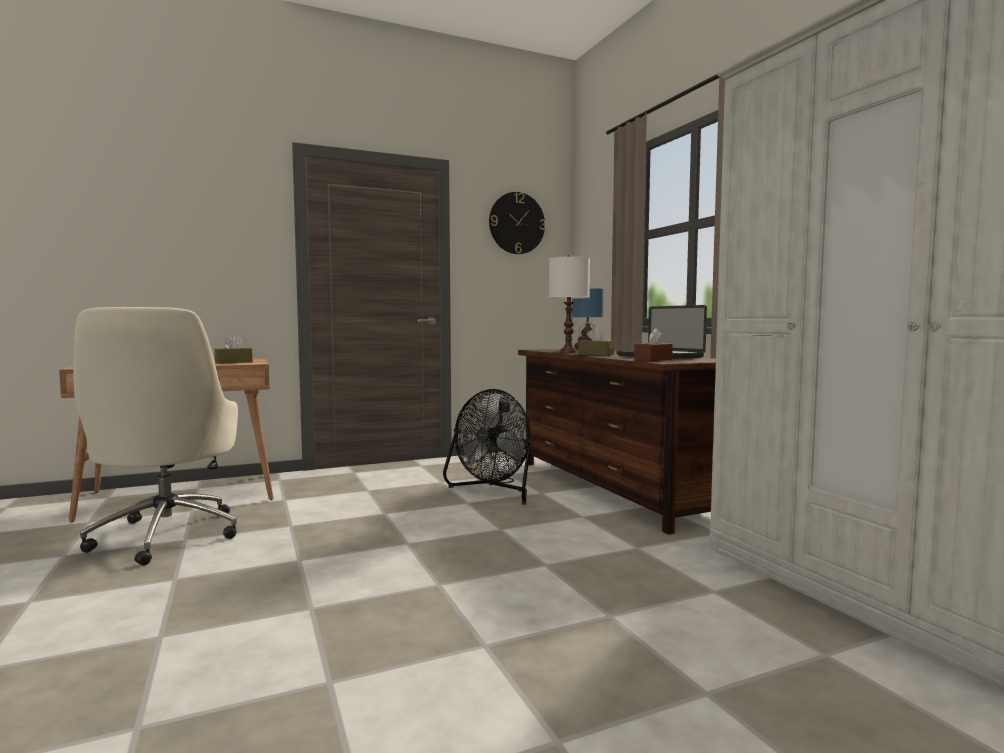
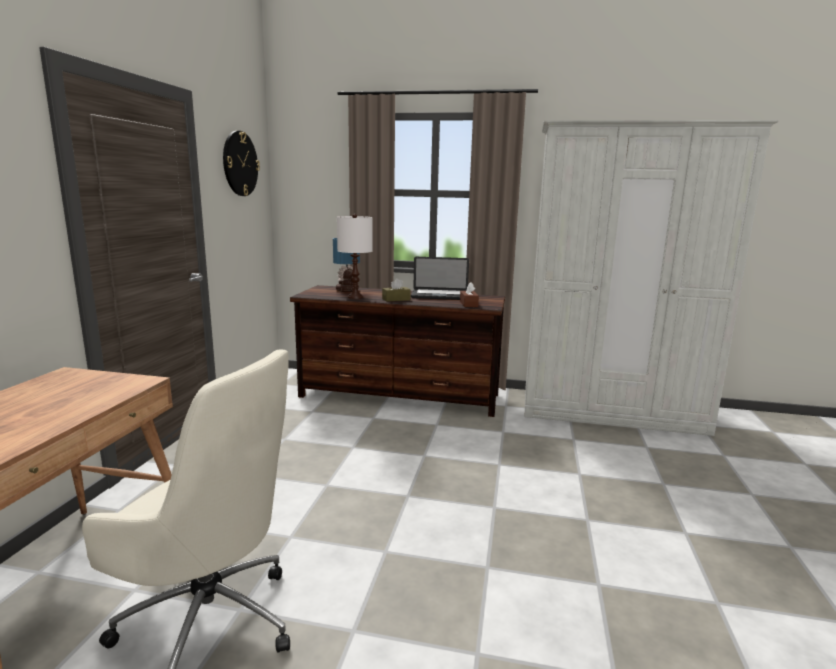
camera: 55 degrees left, 10 degrees up
brown tissue box [214,335,253,364] -> none
black fan [443,389,534,505] -> none

